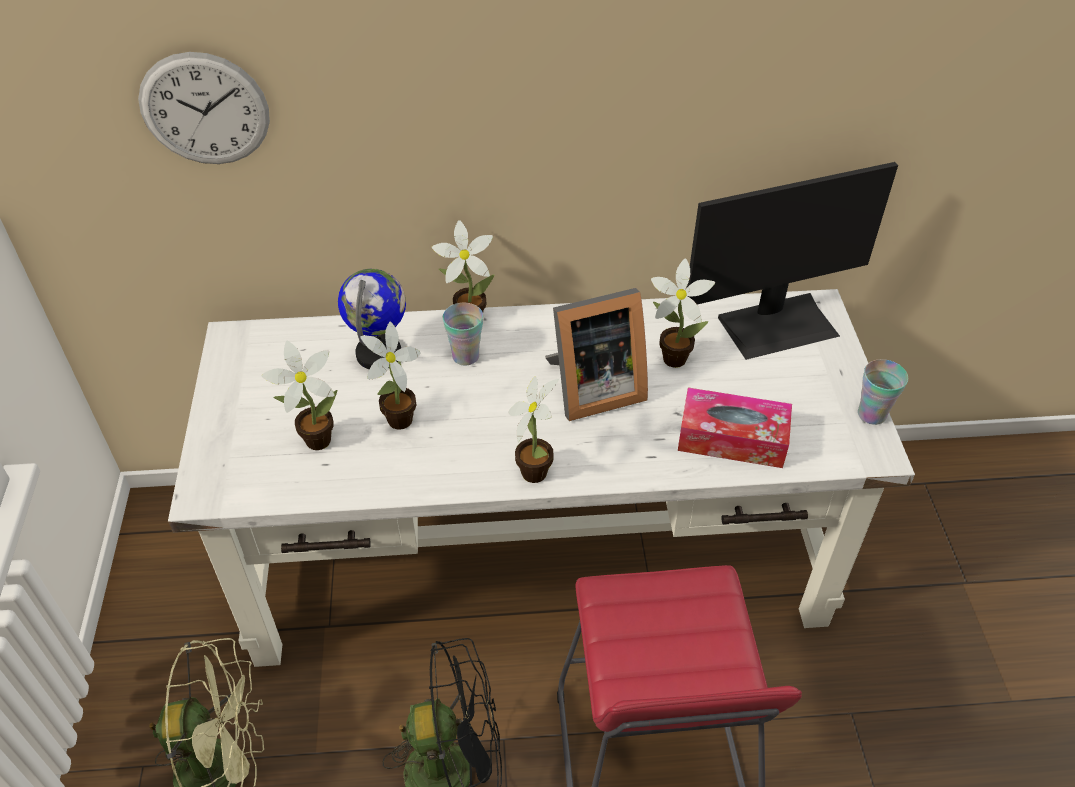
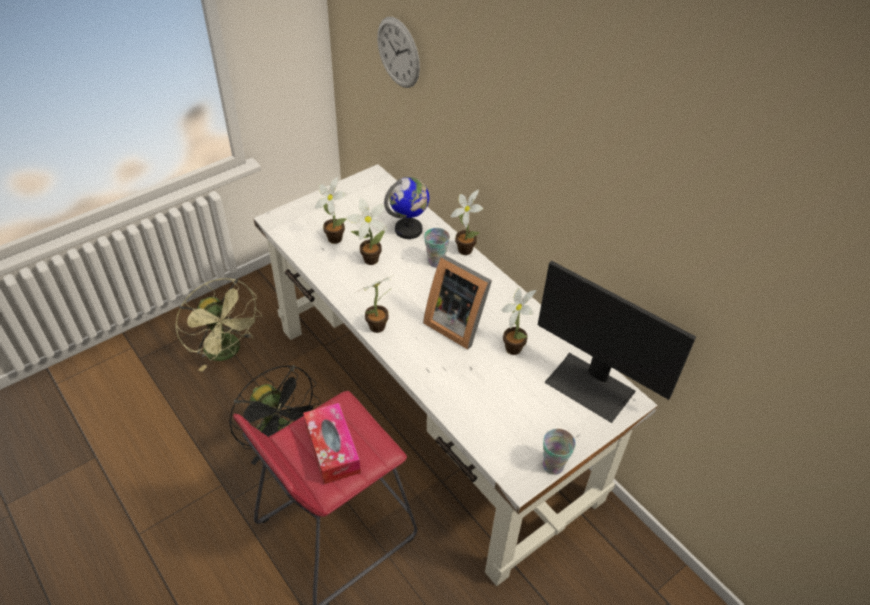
camera: 55 degrees right, 0 degrees up
tissue box [678,387,792,468] -> tissue box moved to [303,403,361,484]

